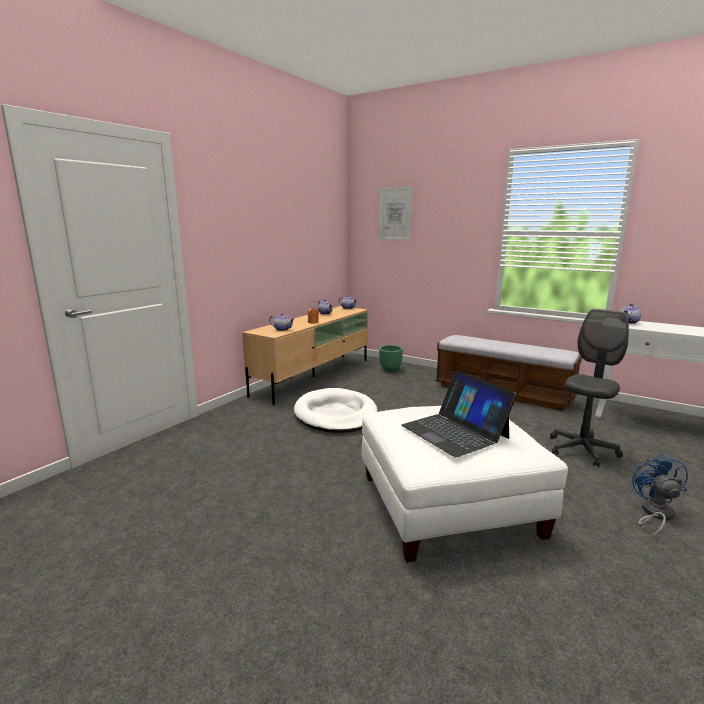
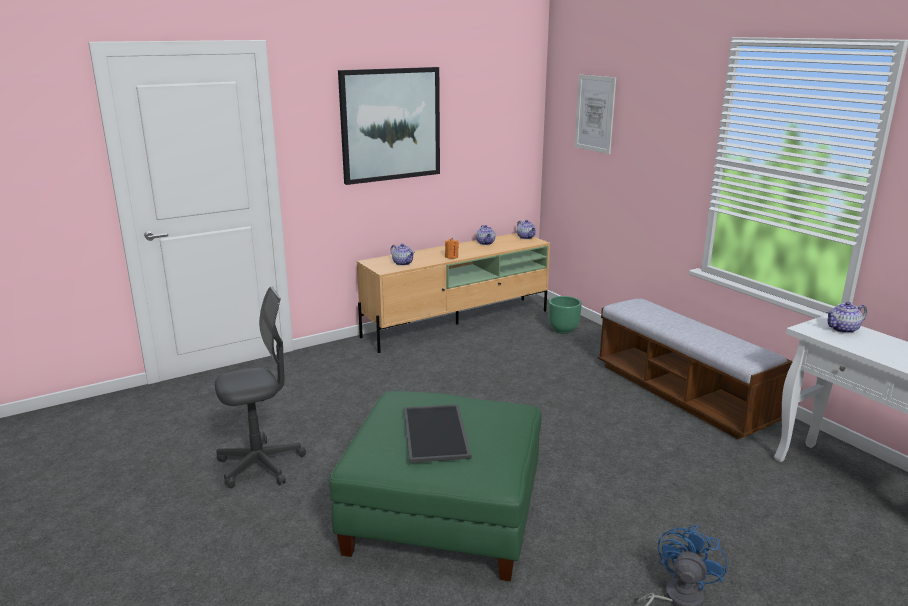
camera: 25 degrees right, 5 degrees up
white dog bed [294,388,378,433] -> none
white ottoman [362,406,568,563] -> green ottoman [329,391,541,582]
laptop [401,370,517,457] -> tray [404,404,471,463]
grey office chair [550,309,629,467] -> grey office chair moved to [215,287,306,488]
none -> picture [338,67,440,185]

